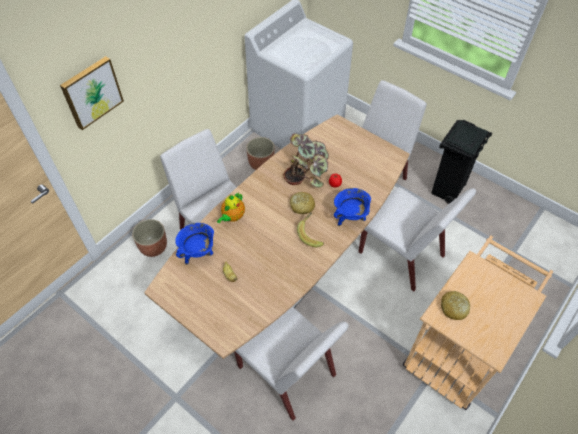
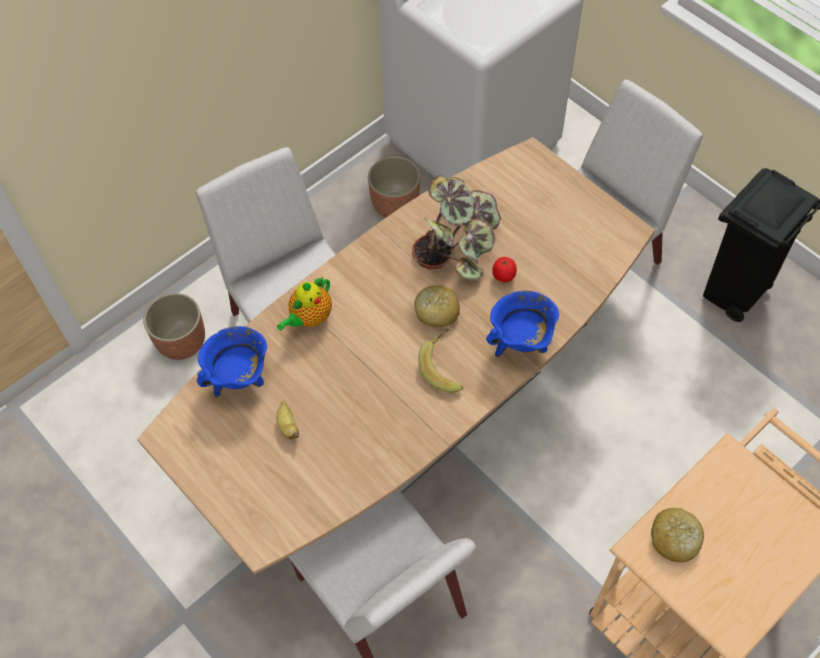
camera: 10 degrees right, 5 degrees up
picture [60,56,124,130] -> none
white chair [358,187,476,292] -> none

